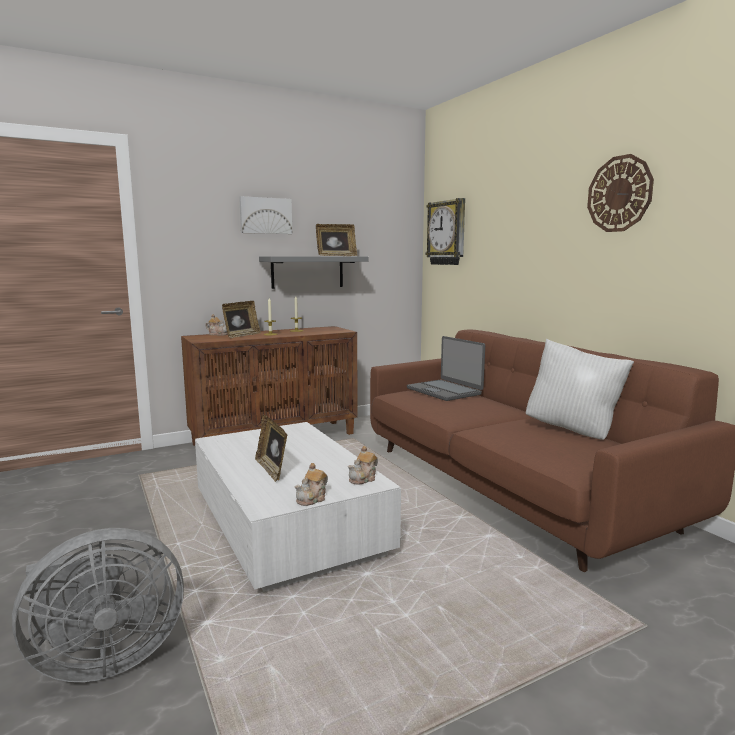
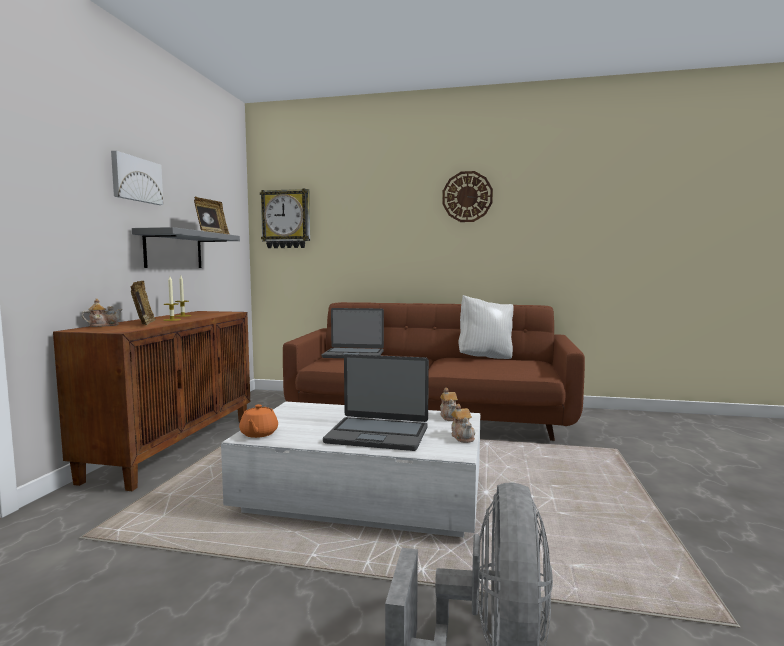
camera: 50 degrees left, 5 degrees down
picture frame [255,415,287,482] -> laptop [323,354,429,451]
none -> orange teapot [239,404,278,438]

